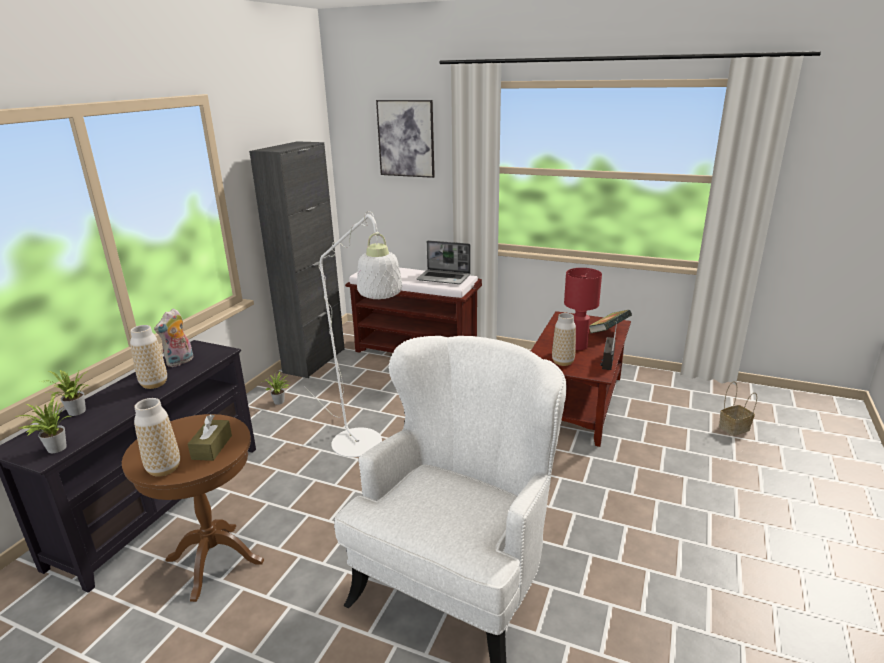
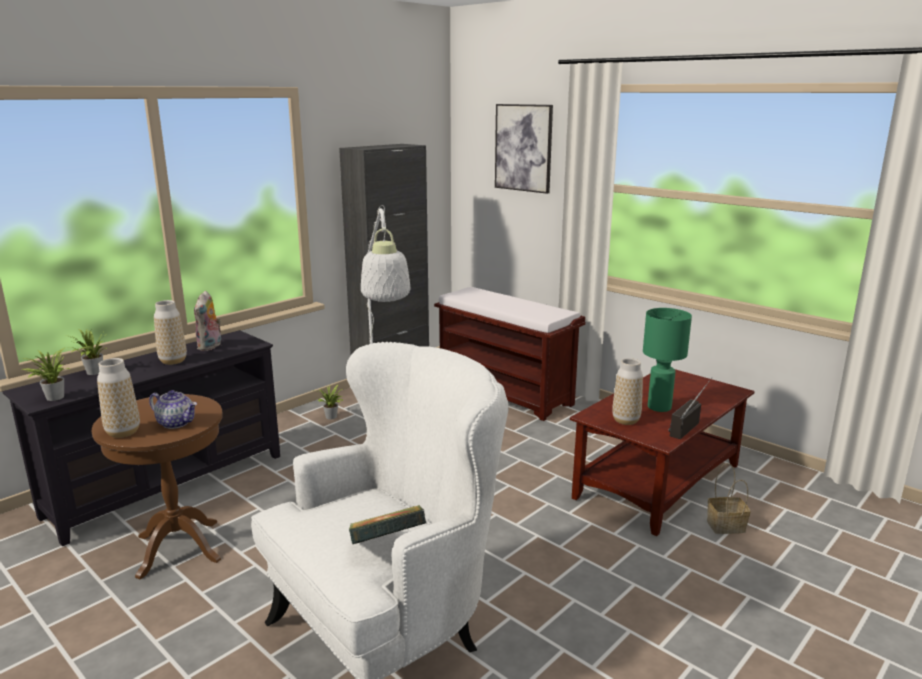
camera: 20 degrees right, 5 degrees down
plush toy [154,309,194,367] -> plush toy turned 45 degrees counterclockwise [194,291,221,351]
brown tissue box [188,414,232,461] -> teapot [149,390,197,429]
laptop [417,240,470,284] -> none
red table lamp [564,268,602,350] -> green table lamp [643,308,692,412]
book [589,310,632,334] -> book moved to [349,505,426,545]
basket [719,381,757,436] -> basket moved to [707,463,750,534]

